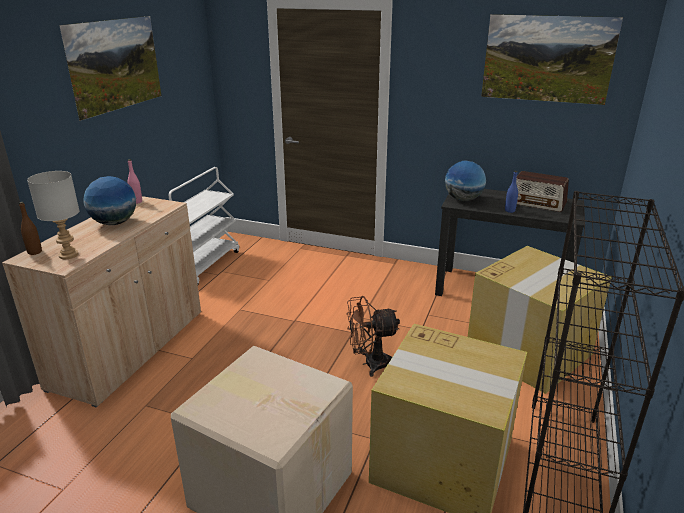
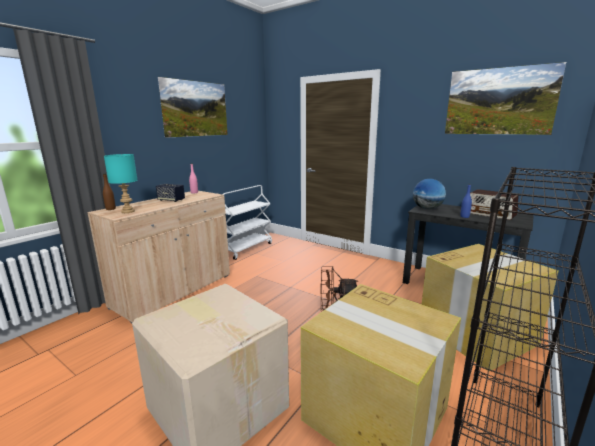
camera: 15 degrees right, 10 degrees down
grey table lamp [27,171,80,259] -> turquoise table lamp [104,154,138,213]
globe [83,176,136,225] -> speaker [156,184,185,202]

